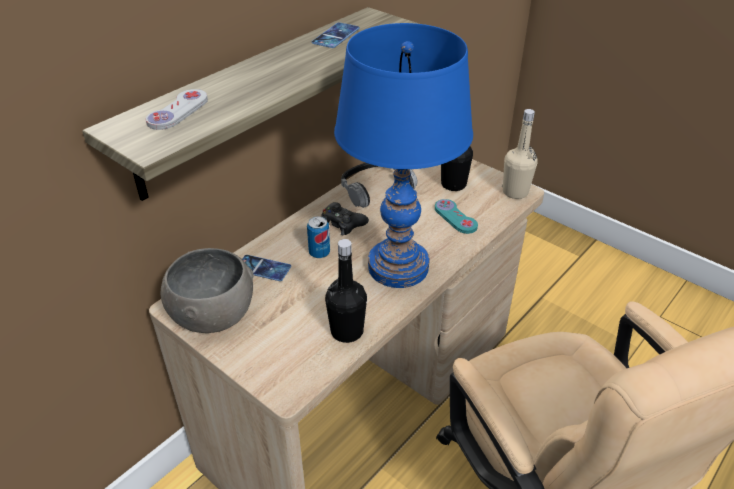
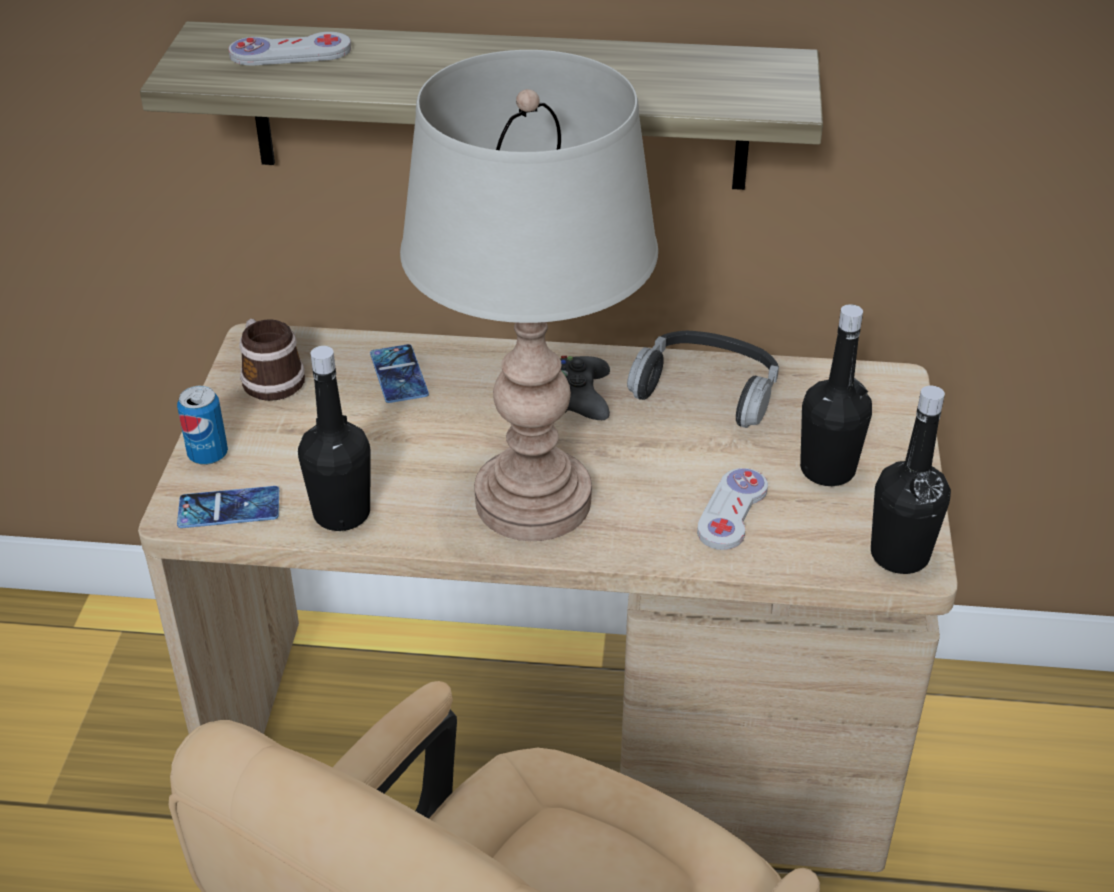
camera: 55 degrees right, 0 degrees up
grey bowl [161,248,254,333] -> mug [239,319,305,401]
can [307,216,330,258] -> can moved to [177,386,228,465]
phone [312,22,359,48] -> phone moved to [177,486,279,528]
blue table lamp [334,23,473,288] -> grey table lamp [400,50,658,541]
turquoise game controller [435,199,478,234] -> white game controller [697,468,768,550]
beige bottle [502,109,538,199] -> black bottle [871,385,951,574]

